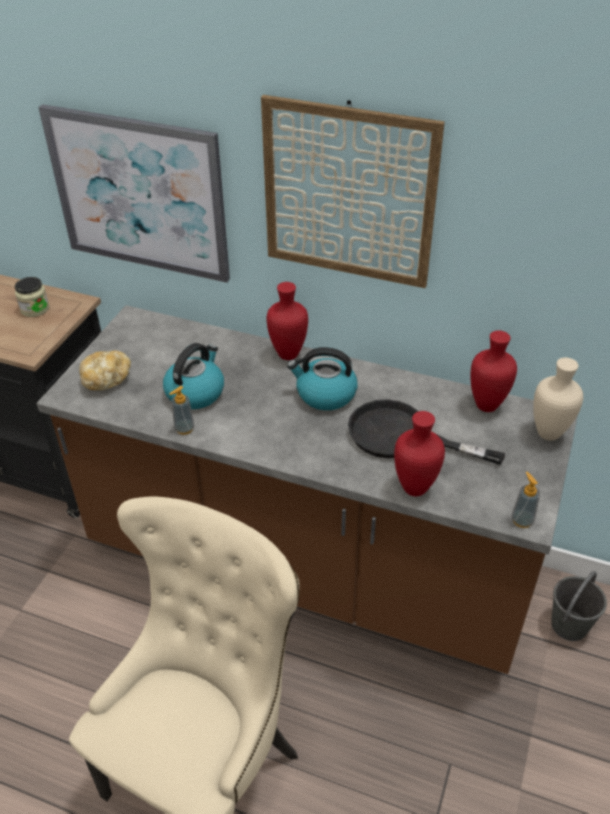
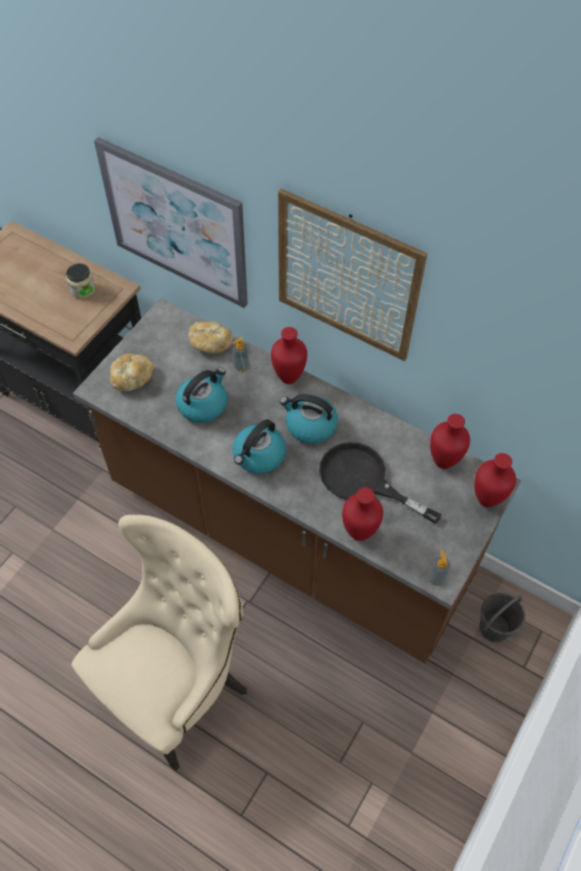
camera: 10 degrees right, 15 degrees up
soap dispenser [170,386,195,435] -> soap dispenser moved to [232,337,249,371]
beige vase [533,357,583,441] -> red vase [474,453,516,507]
none -> bread [189,322,233,353]
none -> kettle [233,419,286,474]

